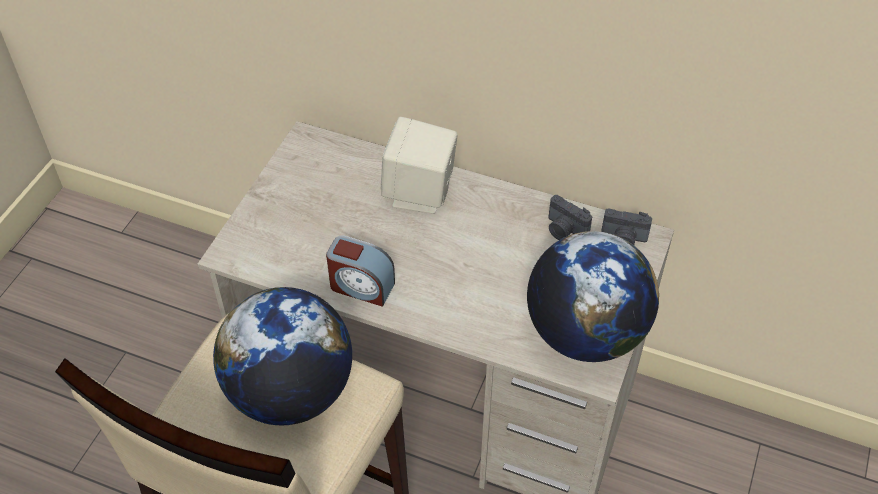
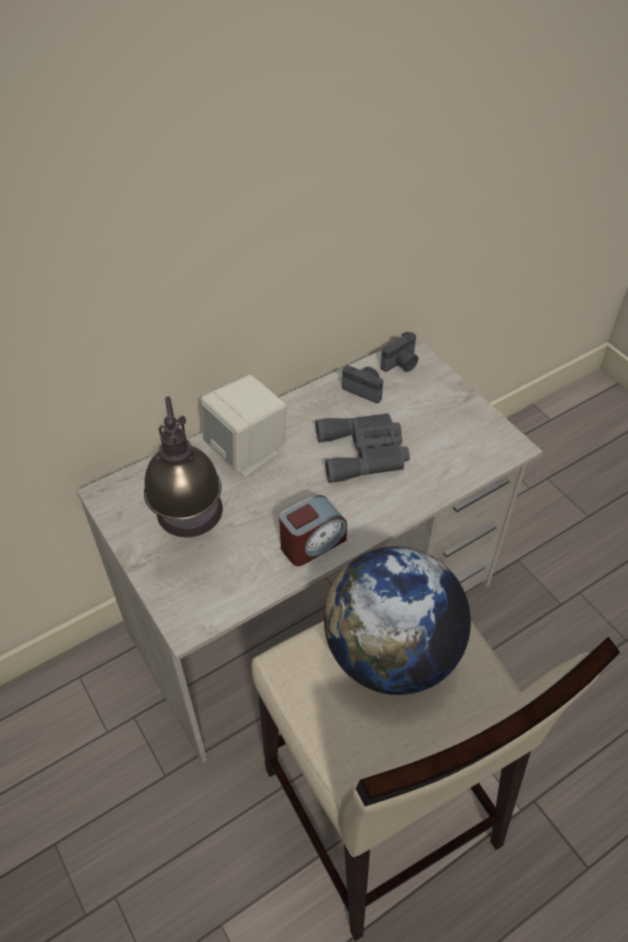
camera: 55 degrees left, 0 degrees up
globe [527,231,659,362] -> none
camera [549,195,592,240] -> camera turned 135 degrees counterclockwise [342,365,383,403]
none -> table lamp [144,396,223,537]
none -> grey binoculars [316,413,410,483]

